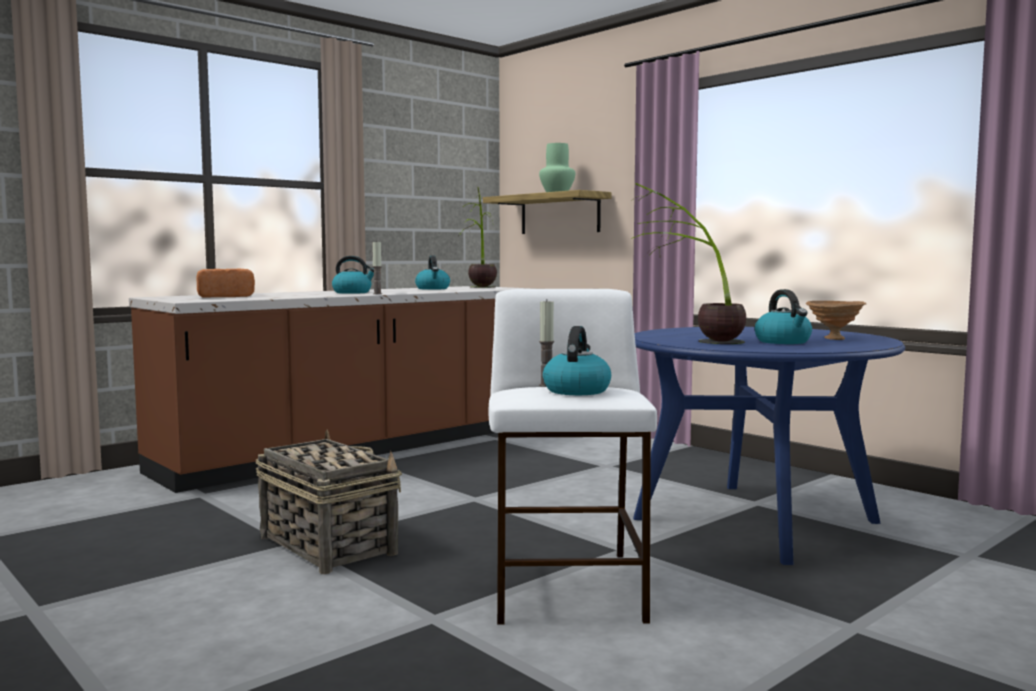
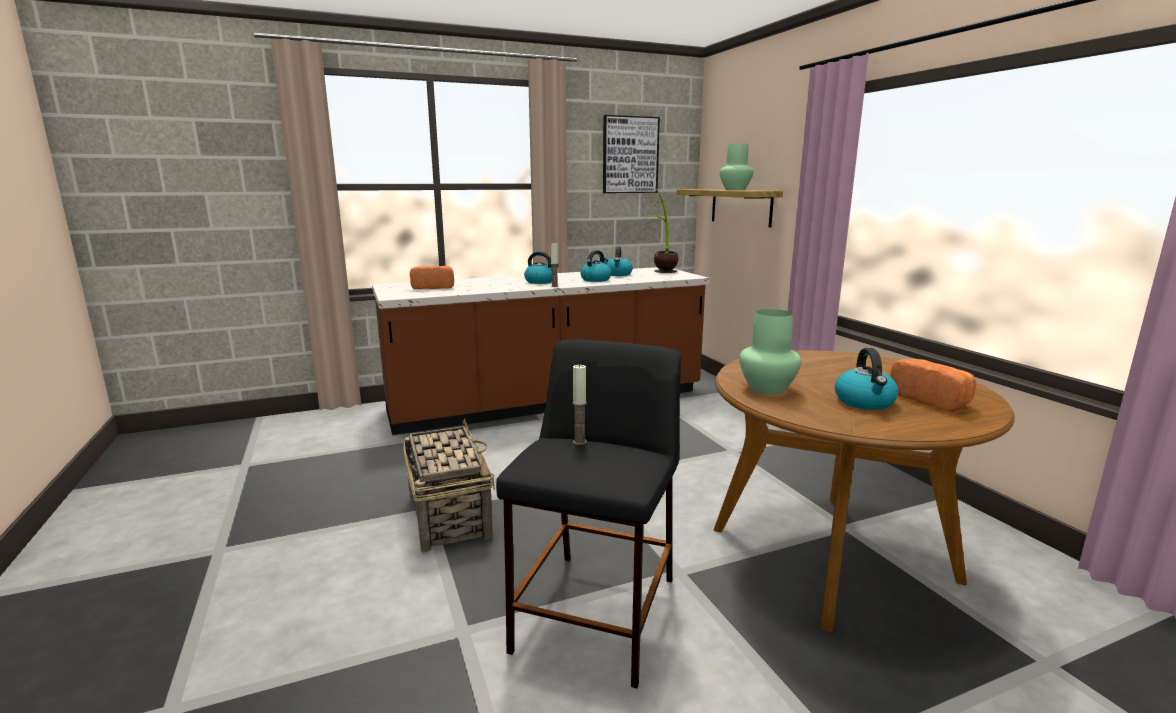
camera: 20 degrees right, 10 degrees up
white stool [489,289,657,625] -> black stool [496,339,681,689]
kettle [543,326,611,395] -> kettle moved to [580,250,611,282]
potted plant [631,183,746,344] -> green vase [739,309,801,395]
blue dining table [633,327,905,565] -> brown dining table [714,350,1015,632]
brown bowl [806,301,866,340] -> bread [890,359,976,412]
none -> picture [603,115,660,193]

